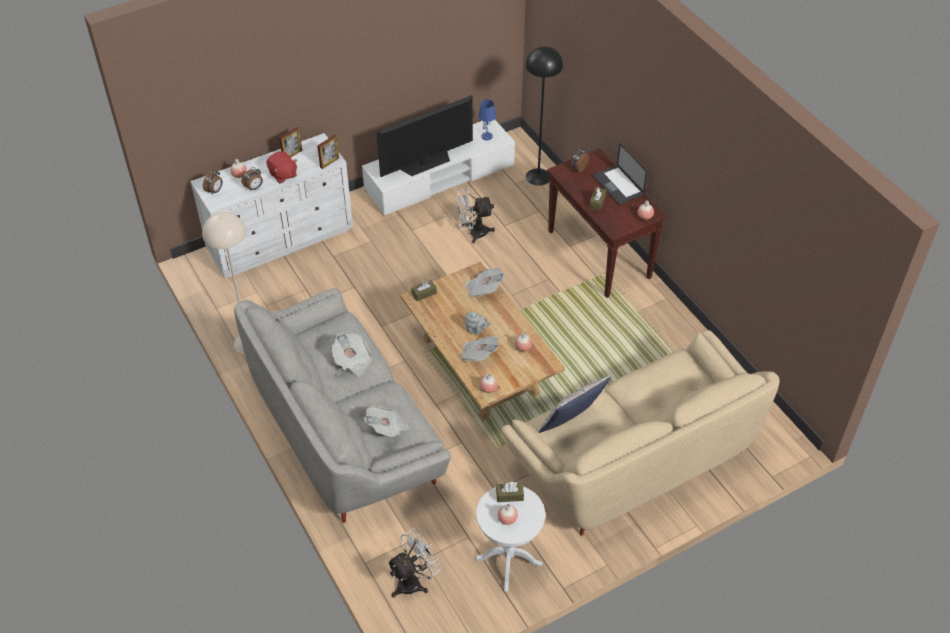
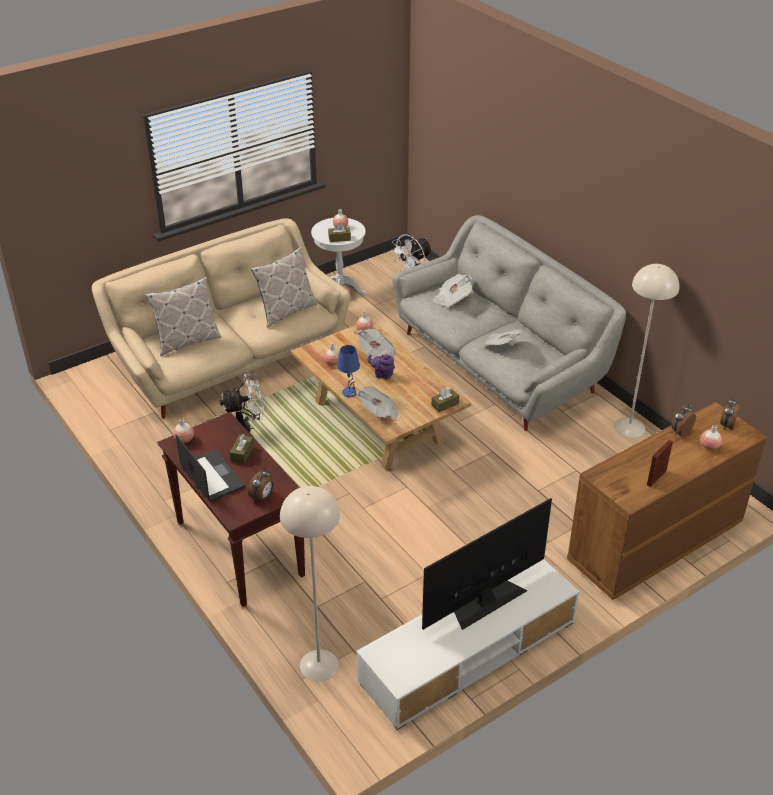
camera: 175 degrees right, 10 degrees down
white dresser [190,133,353,278] -> brown dresser [567,402,767,600]
red plush toy [267,151,297,183] -> none
picture frame [317,135,339,169] -> none
white fan [456,188,495,243] -> white fan moved to [220,373,264,436]
grey teapot [465,312,491,335] -> purple teapot [367,354,395,380]
blue table lamp [478,99,496,140] -> blue table lamp moved to [337,345,360,397]
black floor lamp [526,46,563,186] -> beige floor lamp [280,486,340,681]
none -> pillow [145,277,221,356]

